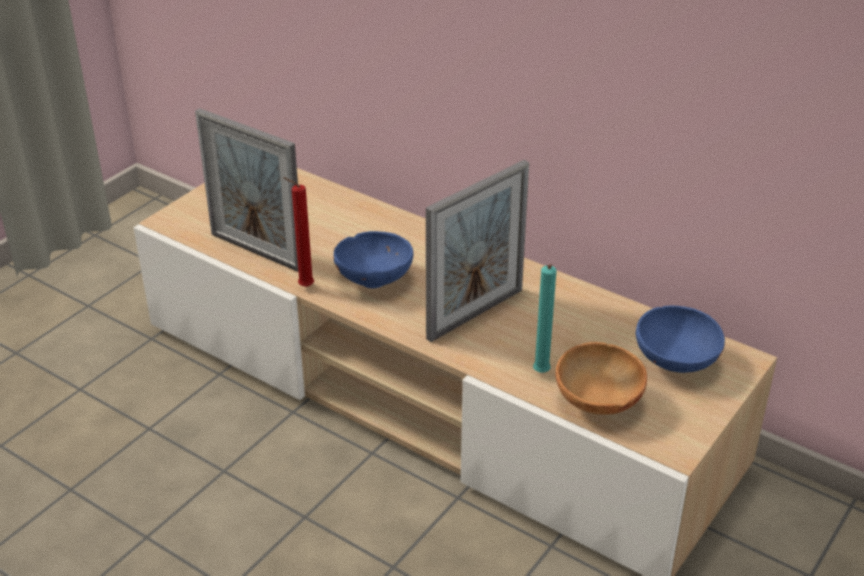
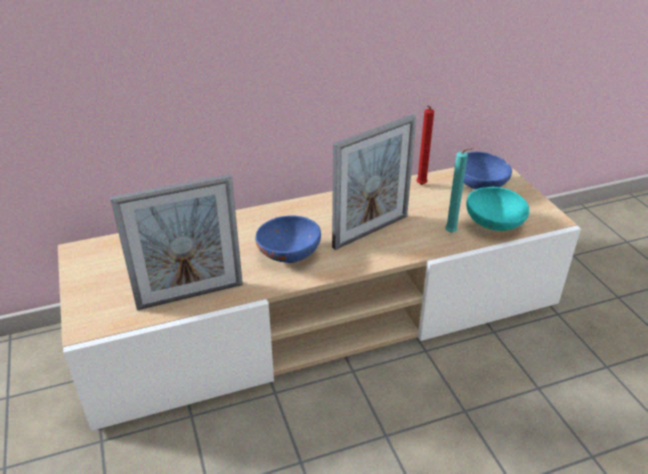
camera: 55 degrees left, 0 degrees up
red candle [283,177,314,287] -> red candle moved to [416,106,434,185]
picture frame [426,160,529,342] -> picture frame turned 60 degrees clockwise [332,114,417,250]
brown bowl [555,342,647,415] -> turquoise bowl [466,187,529,231]

